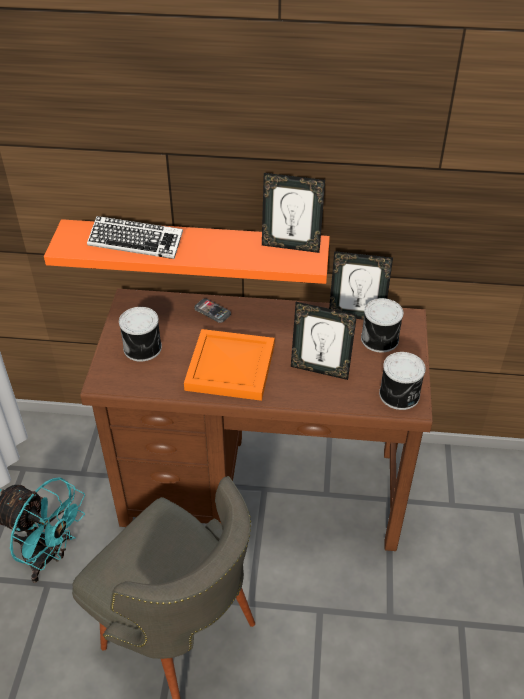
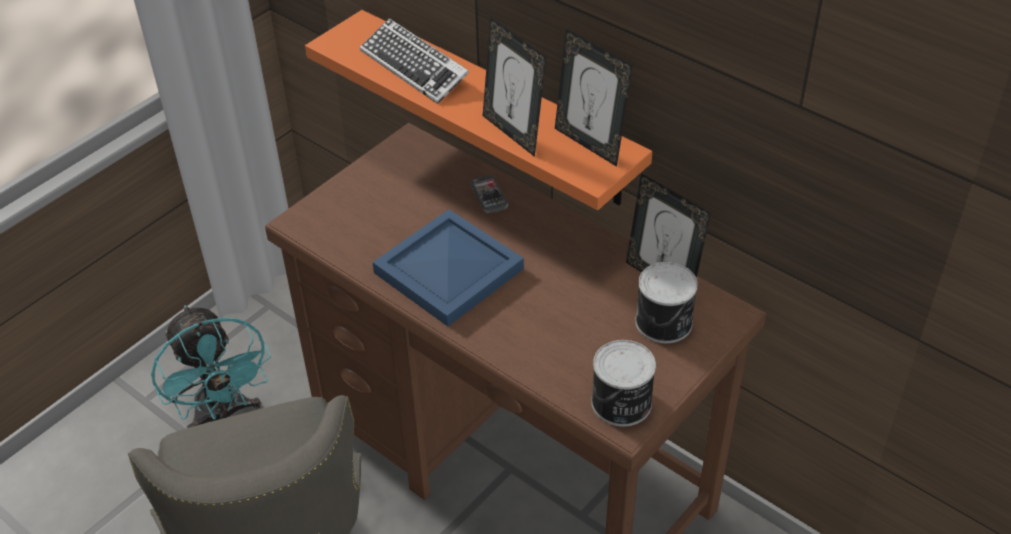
camera: 35 degrees right, 0 degrees up
can [119,307,162,362] -> none
orange tray [184,329,275,401] -> blue tray [372,209,524,326]
picture frame [291,302,357,380] -> picture frame moved to [483,17,546,157]

